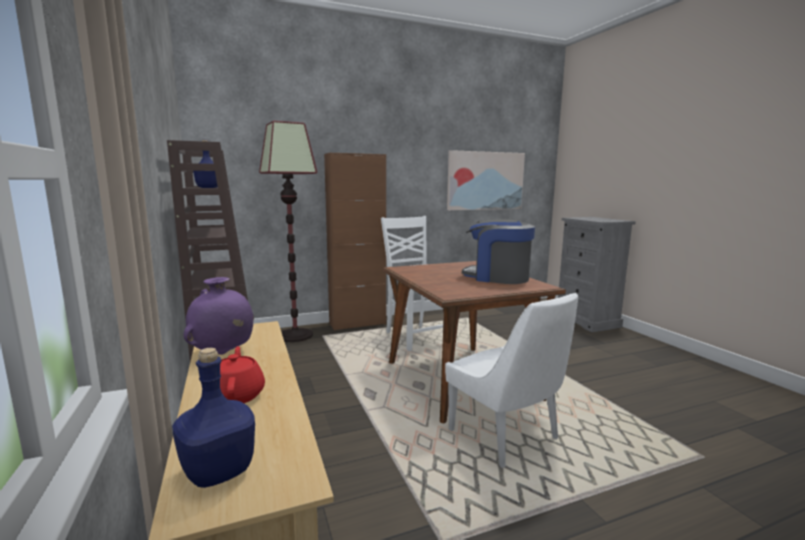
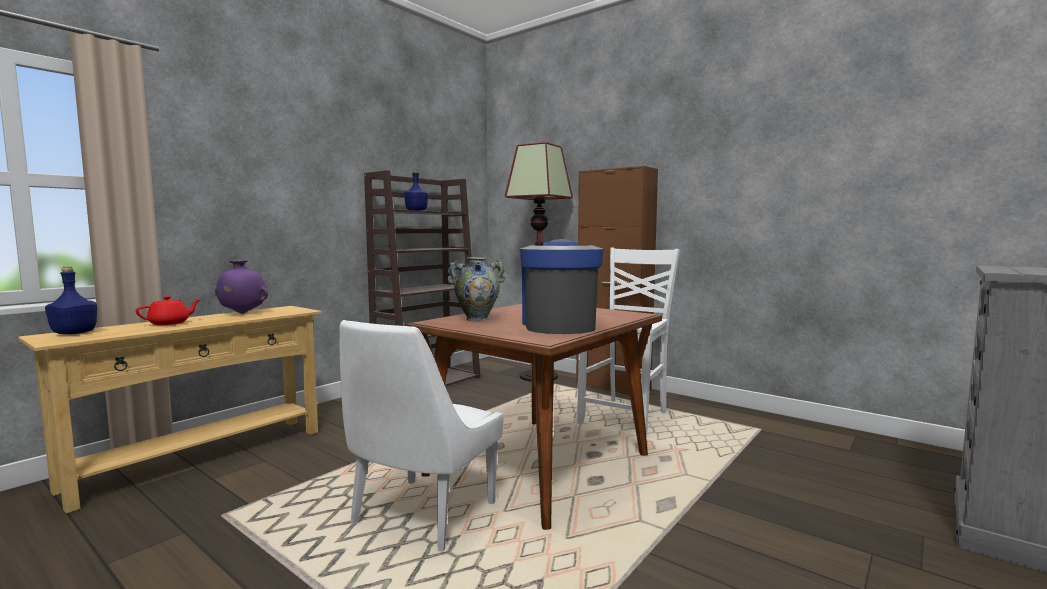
camera: 60 degrees right, 5 degrees down
picture [447,150,525,210] -> none
none -> vase [447,257,505,321]

